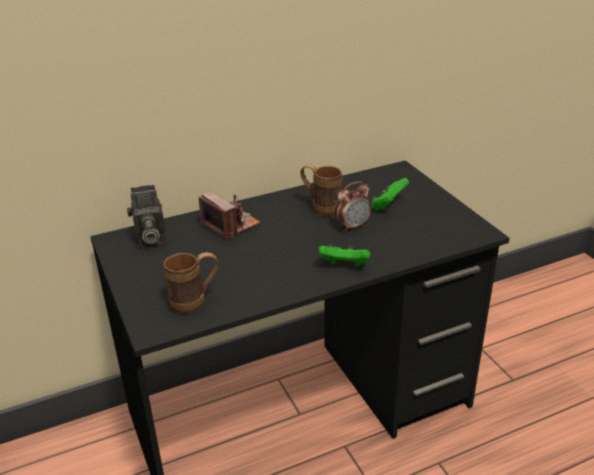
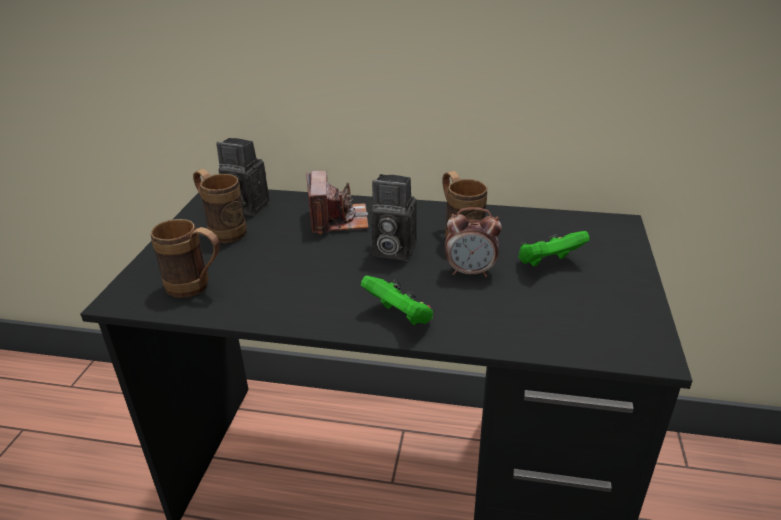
camera: 35 degrees right, 0 degrees up
none -> brown mug [193,169,247,243]
none -> camera [371,174,417,261]

